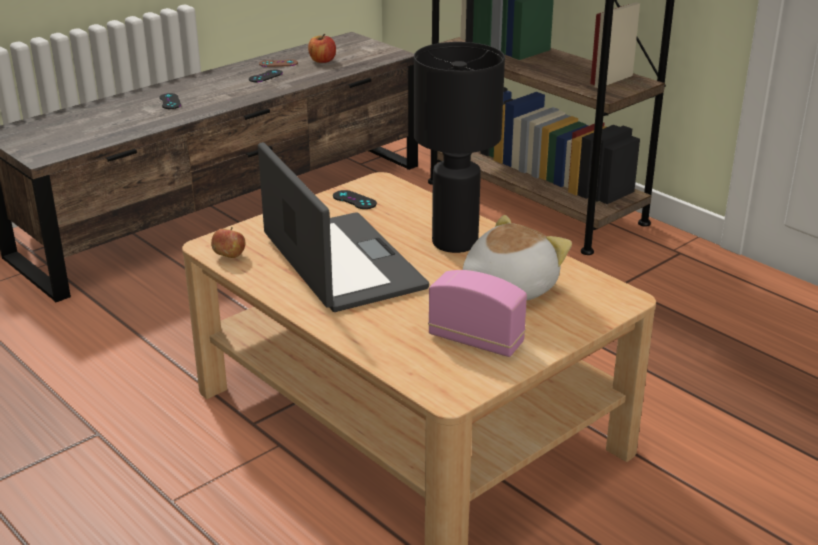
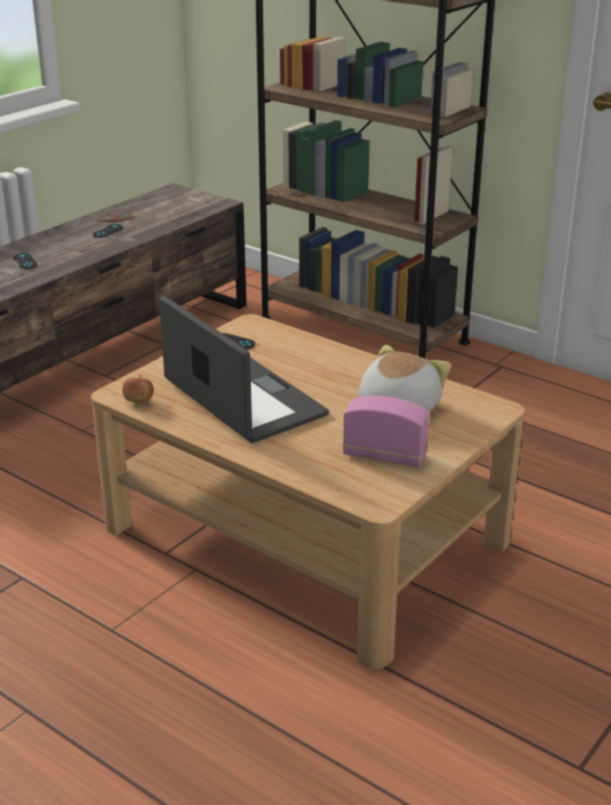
camera: 10 degrees left, 0 degrees up
apple [308,34,336,63] -> none
black table lamp [414,42,505,253] -> none

